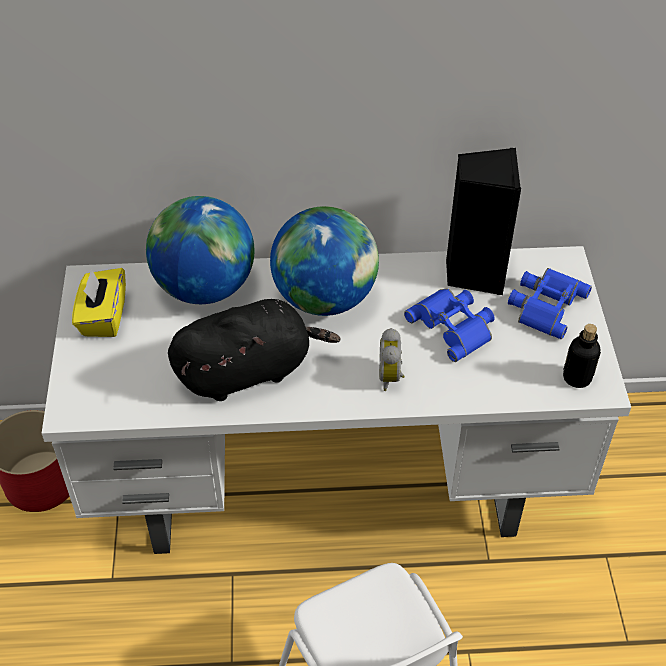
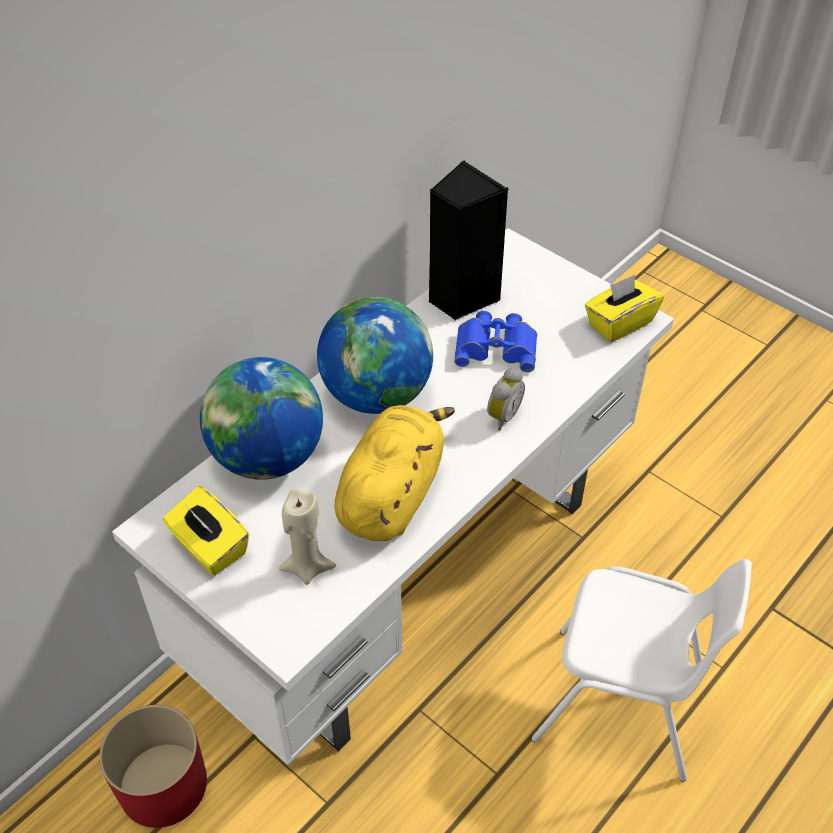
camera: 45 degrees left, 0 degrees up
black plush toy [168,299,340,401] -> yellow plush toy [335,405,455,541]
alarm clock [379,328,405,391] -> alarm clock turned 105 degrees counterclockwise [487,367,525,431]
blue binoculars [508,268,592,339] -> none
bottle [563,324,601,388] -> yellow tissue box [585,275,664,342]
none -> beige candle [279,488,336,585]

